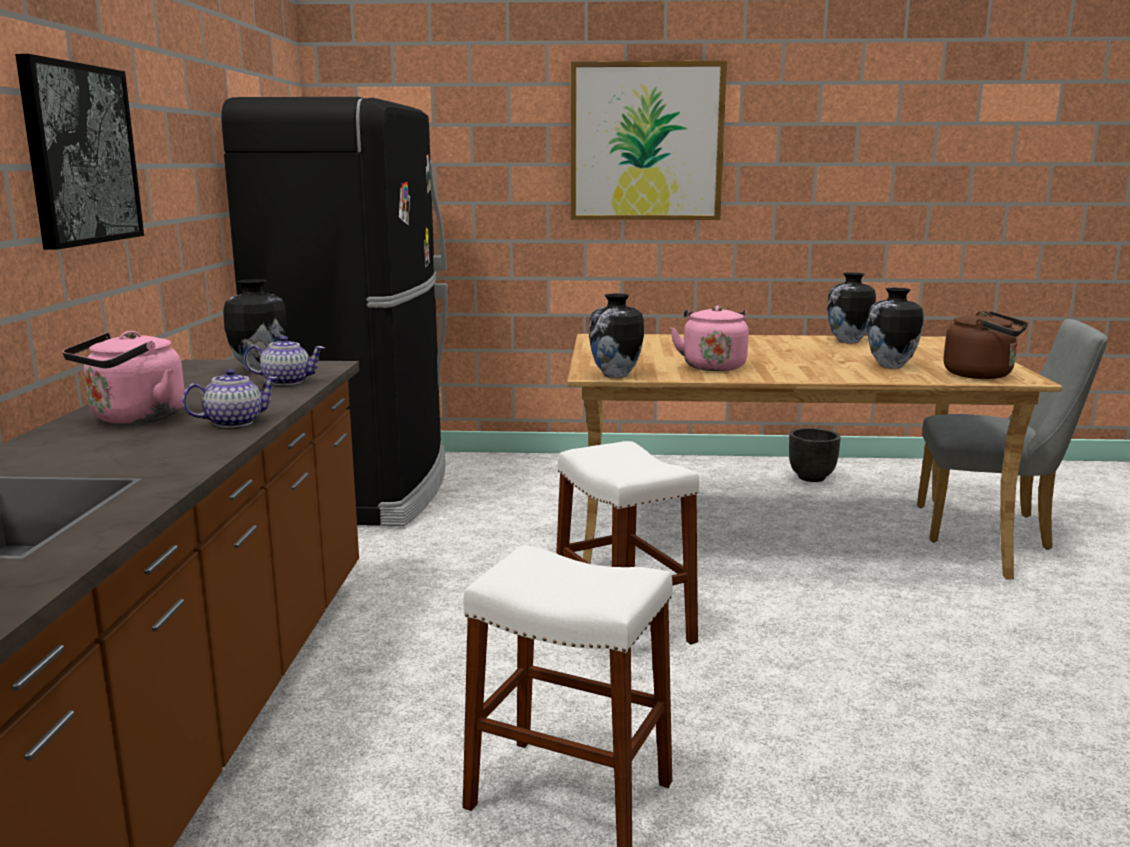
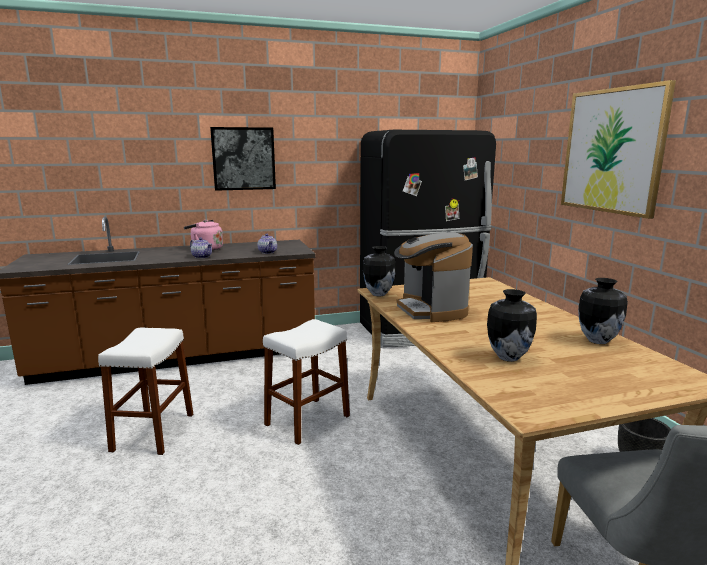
camera: 70 degrees right, 0 degrees up
vase [223,279,287,371] -> none
pink kettle [670,305,749,371] -> coffee machine [394,232,473,322]
brown kettle [943,311,1028,379] -> none

